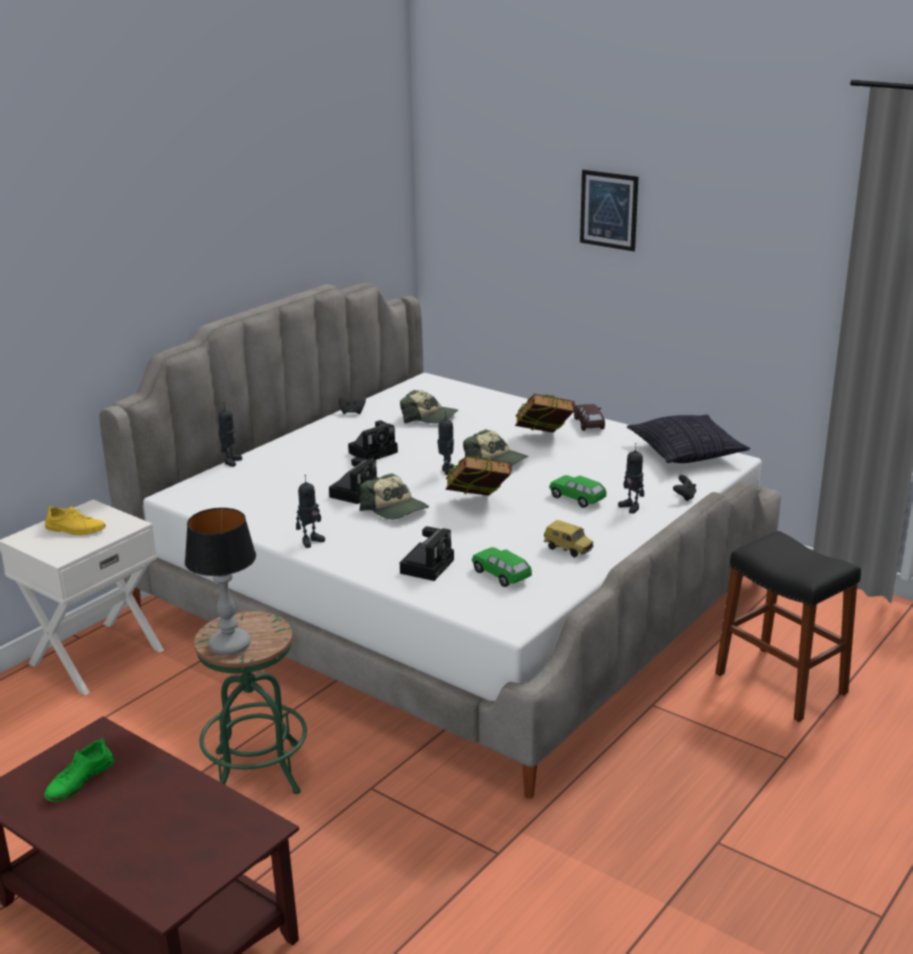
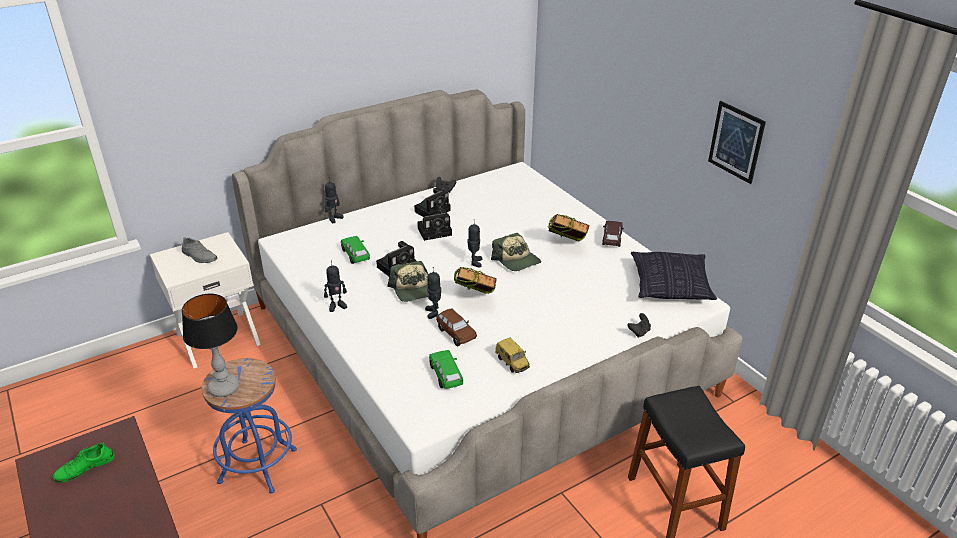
camera: 20 degrees right, 10 degrees up
yellow shoe [45,506,106,535] -> grey shoe [182,237,218,263]
green stool [194,611,307,794] -> blue stool [202,358,297,494]
cap [400,390,458,424] -> none
camera [400,526,454,581] -> camera moved to [414,187,451,217]
green toy car [549,475,607,508] -> green toy car moved to [341,236,370,264]
picture [580,170,638,251] -> picture moved to [708,101,766,184]
toy robot [618,443,644,514] -> toy robot moved to [425,267,441,319]
none -> brown toy car [436,308,477,346]

